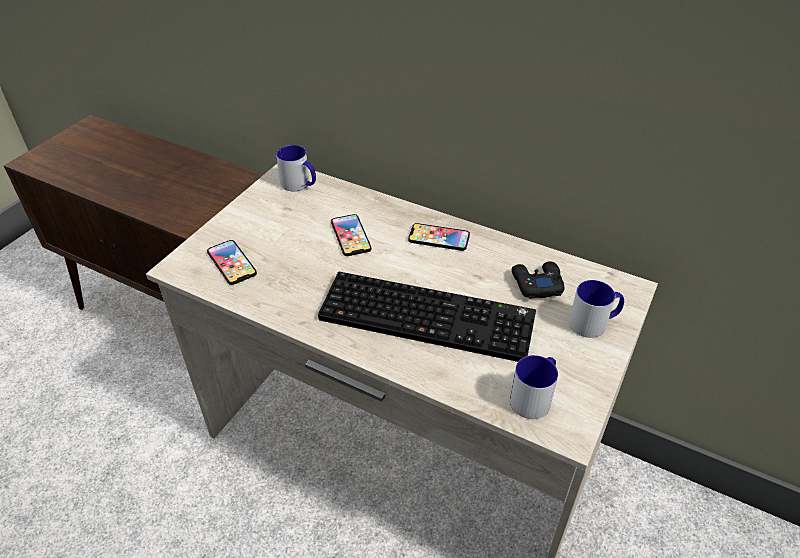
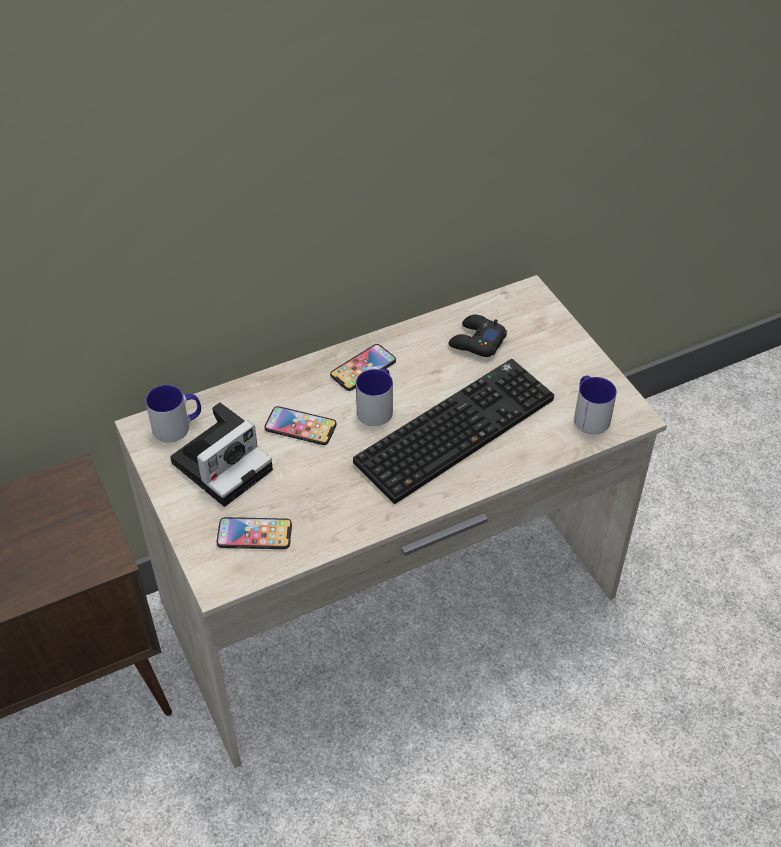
camera: 55 degrees left, 5 degrees up
mug [569,280,624,338] -> mug moved to [356,368,393,426]
none -> camera [170,402,273,507]

